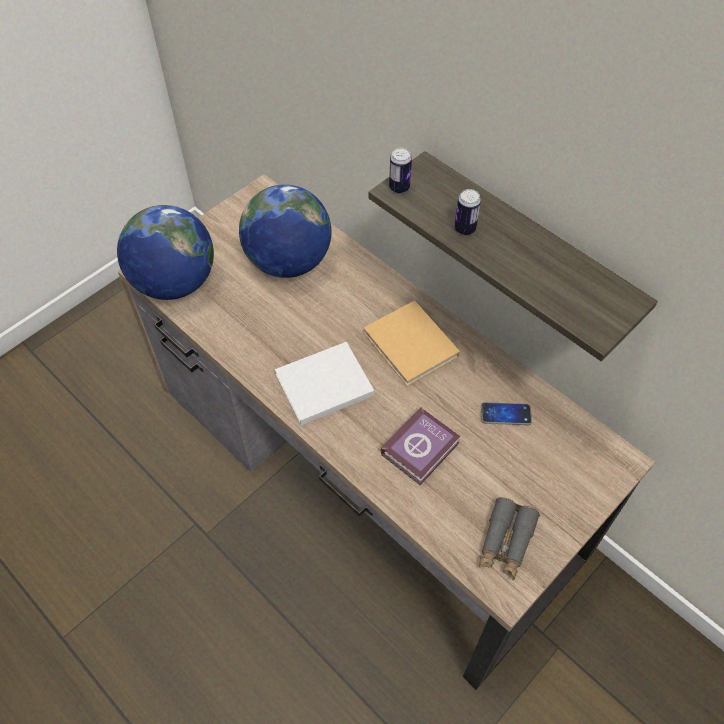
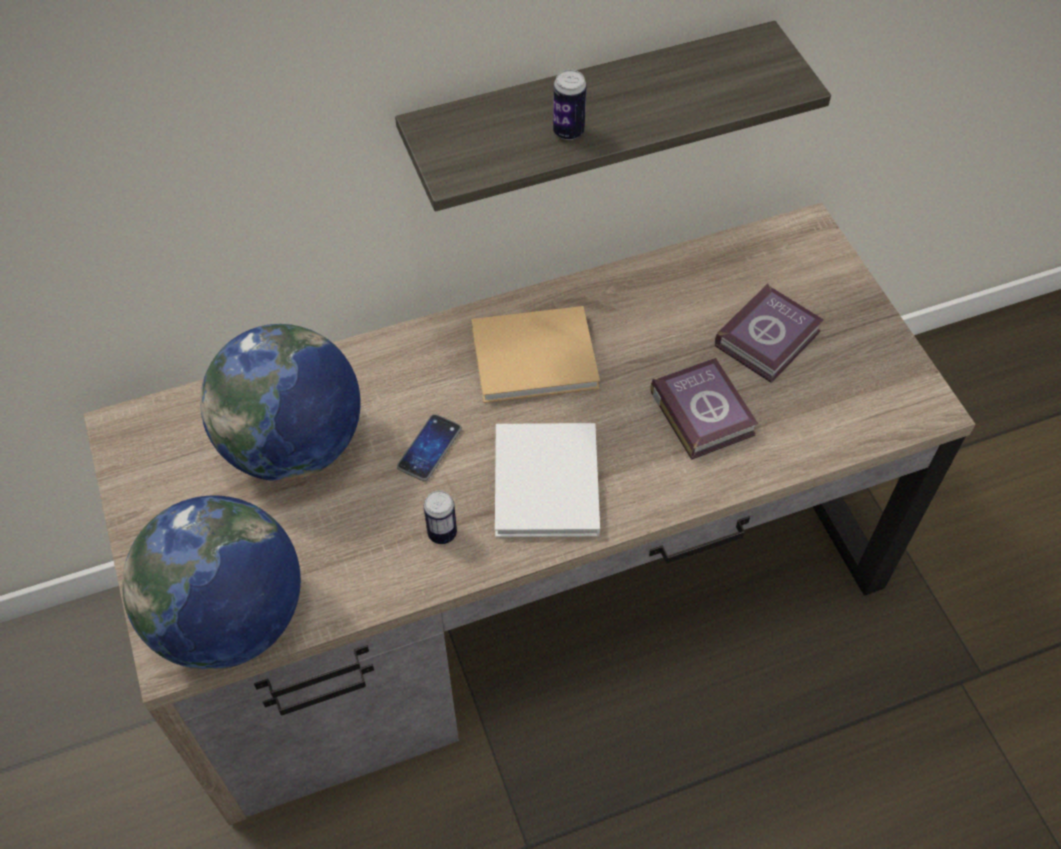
camera: 65 degrees left, 0 degrees up
can [389,148,412,193] -> can moved to [424,491,457,544]
grey binoculars [479,497,540,580] -> none
phone [481,402,532,425] -> phone moved to [397,414,462,481]
none -> book [715,283,824,383]

